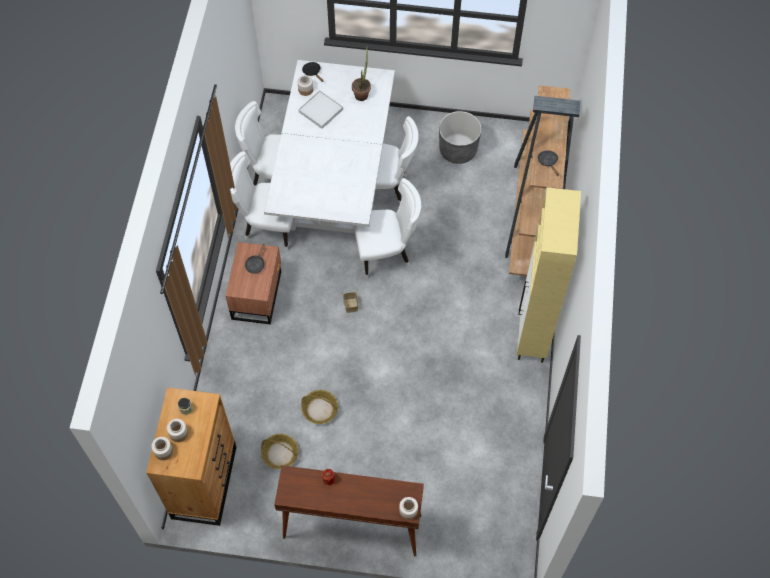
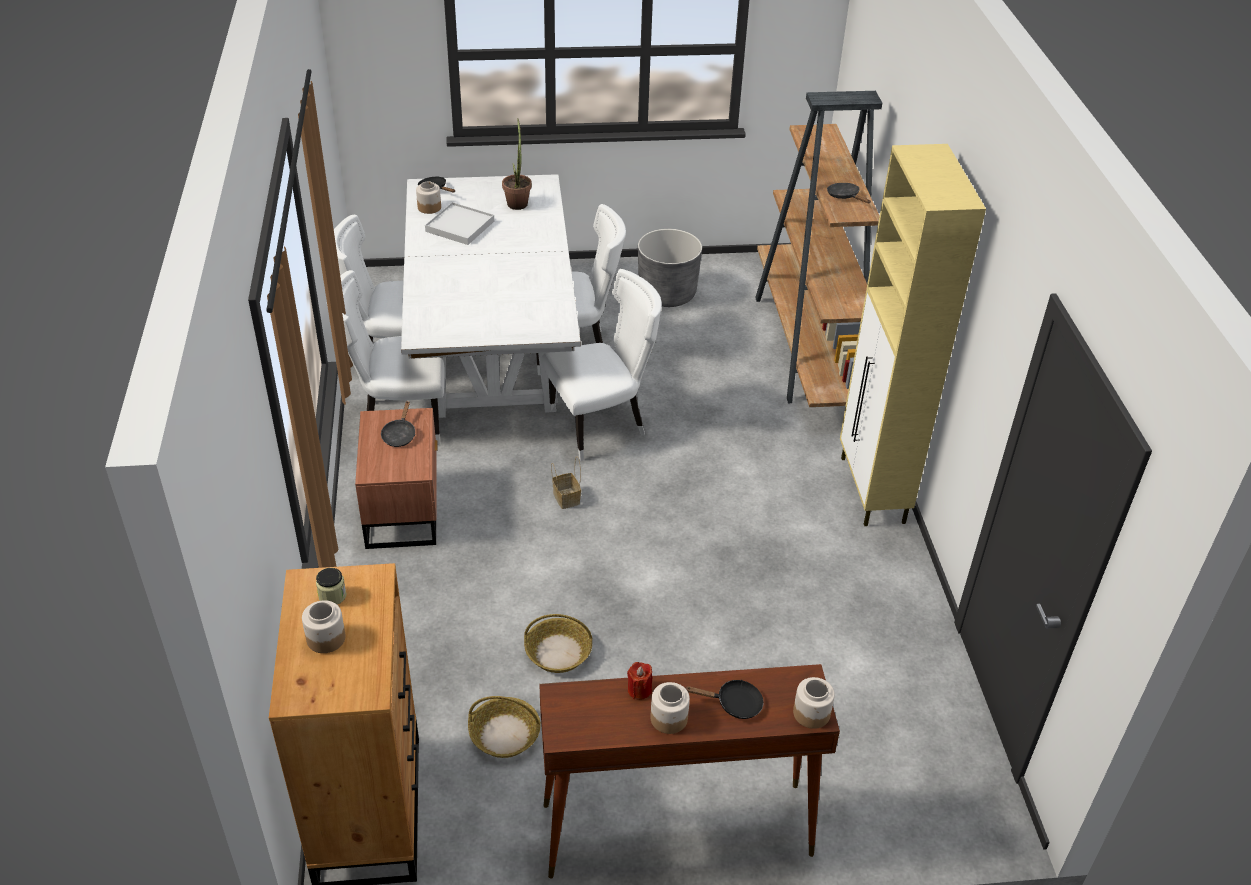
camera: 15 degrees left, 20 degrees down
jar [151,437,173,460] -> jar moved to [650,682,690,734]
none -> black frying pan [686,680,764,719]

